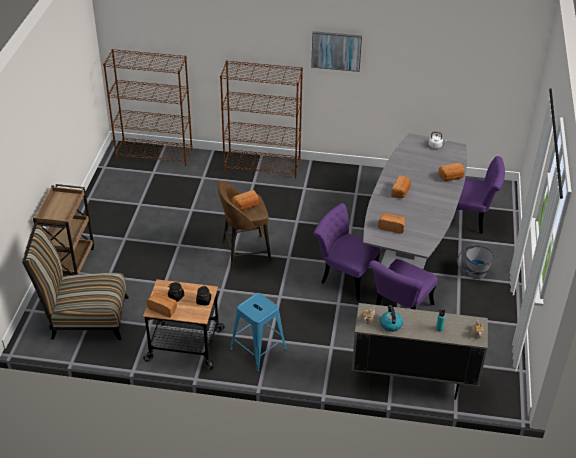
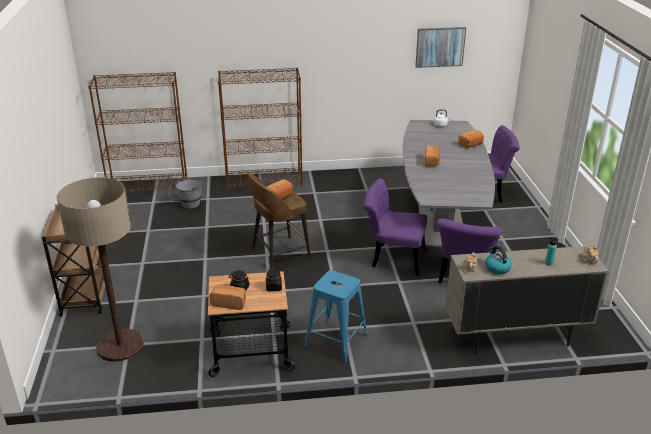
camera: 15 degrees left, 10 degrees down
chair [22,222,129,340] -> floor lamp [57,177,144,362]
picture [311,31,362,72] -> picture moved to [415,27,466,68]
bread [378,213,405,233] -> none
grey bucket [457,244,495,279] -> grey bucket moved to [168,177,203,209]

